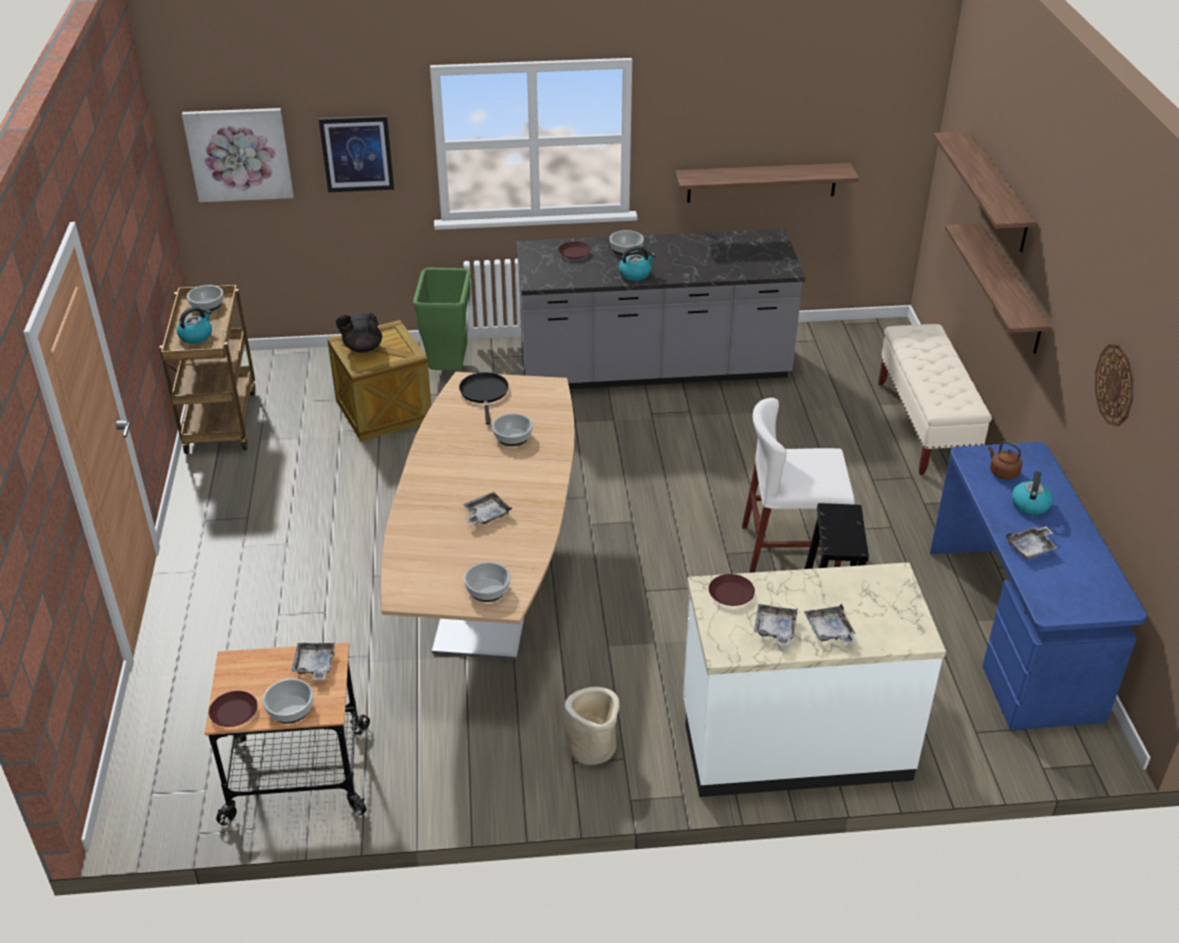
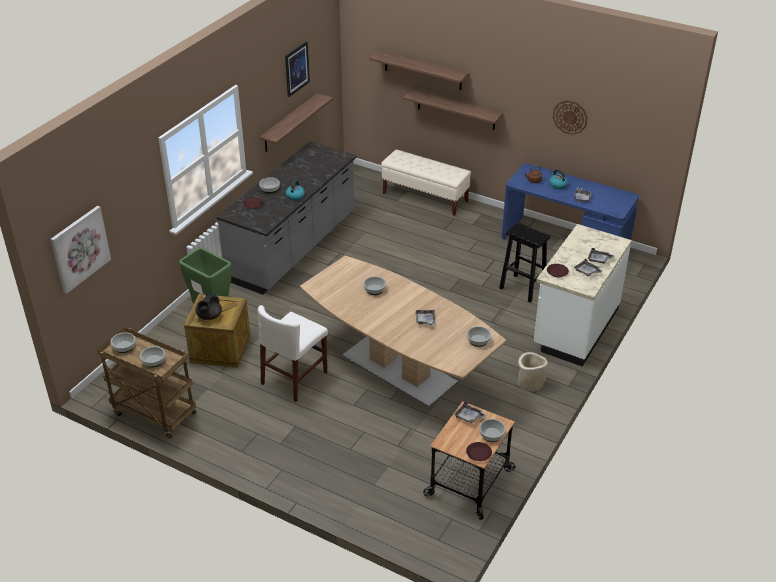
camera: 55 degrees left, 0 degrees up
kettle [177,307,212,344] -> bowl [140,346,165,368]
picture [319,115,394,192] -> picture moved to [285,41,310,97]
black frying pan [459,372,509,425] -> none
white chair [742,398,855,573] -> white chair moved to [258,305,328,402]

